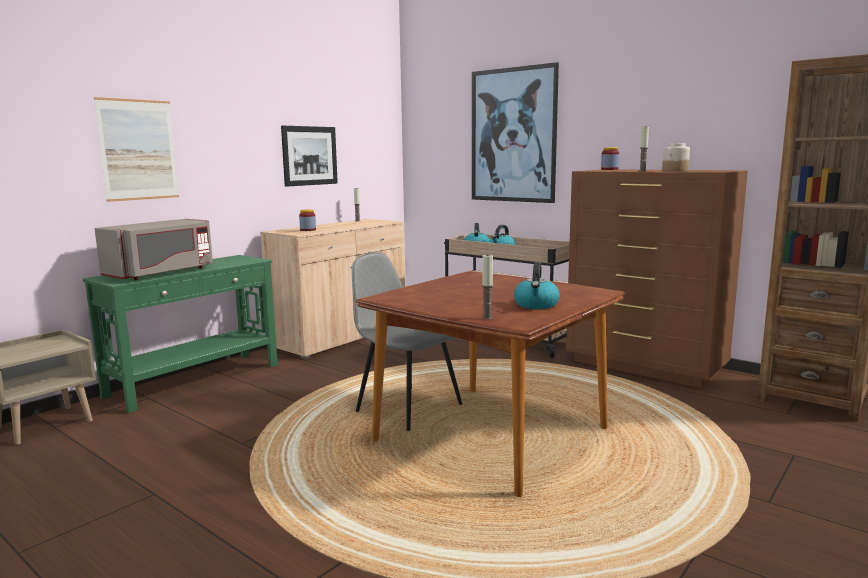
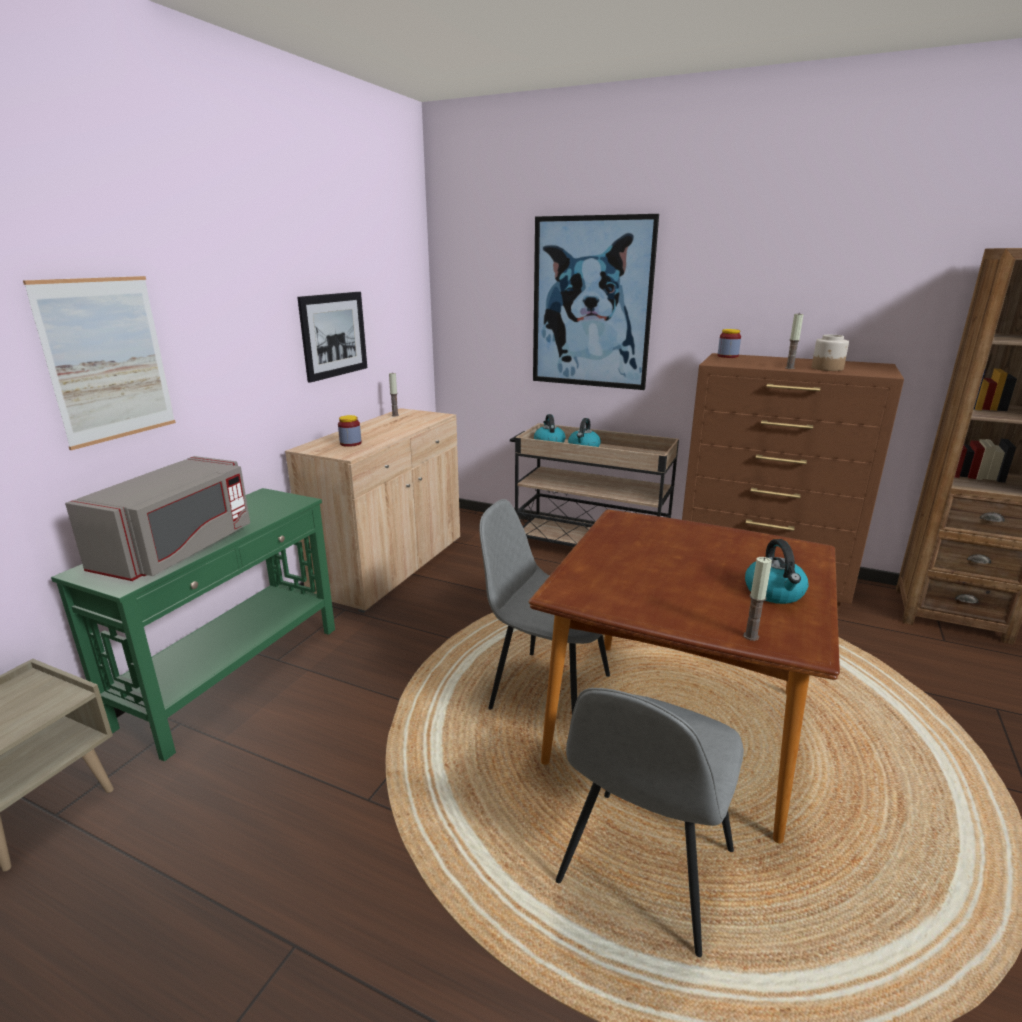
camera: 15 degrees left, 10 degrees up
none -> grey chair [556,688,744,957]

